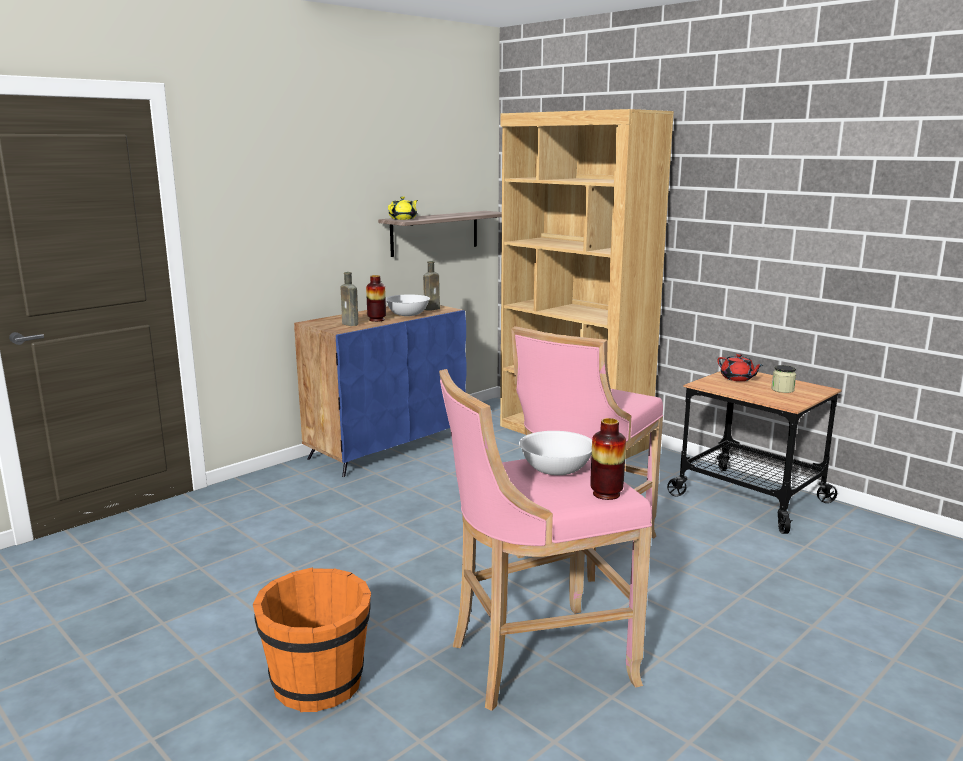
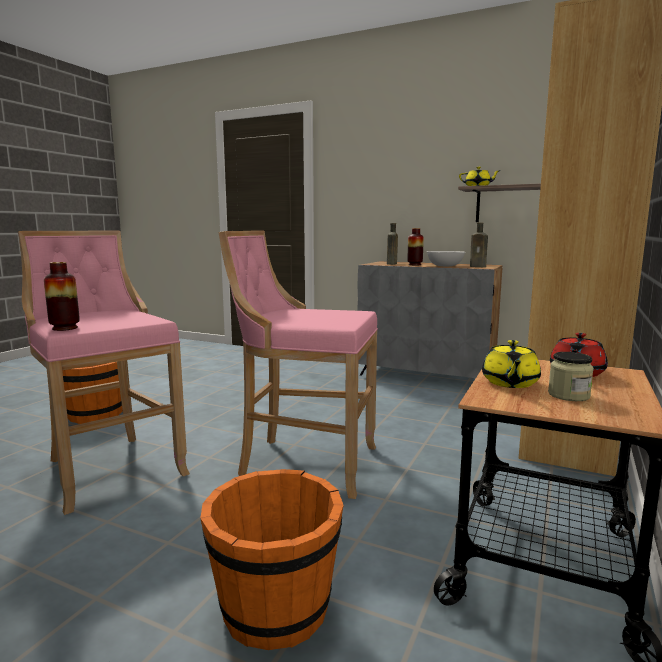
camera: 70 degrees right, 5 degrees down
blue cabinet [294,305,466,477] -> grey cabinet [357,262,503,378]
white bowl [519,431,592,475] -> none
none -> orange bucket [200,469,343,650]
none -> yellow teapot [482,340,541,388]

